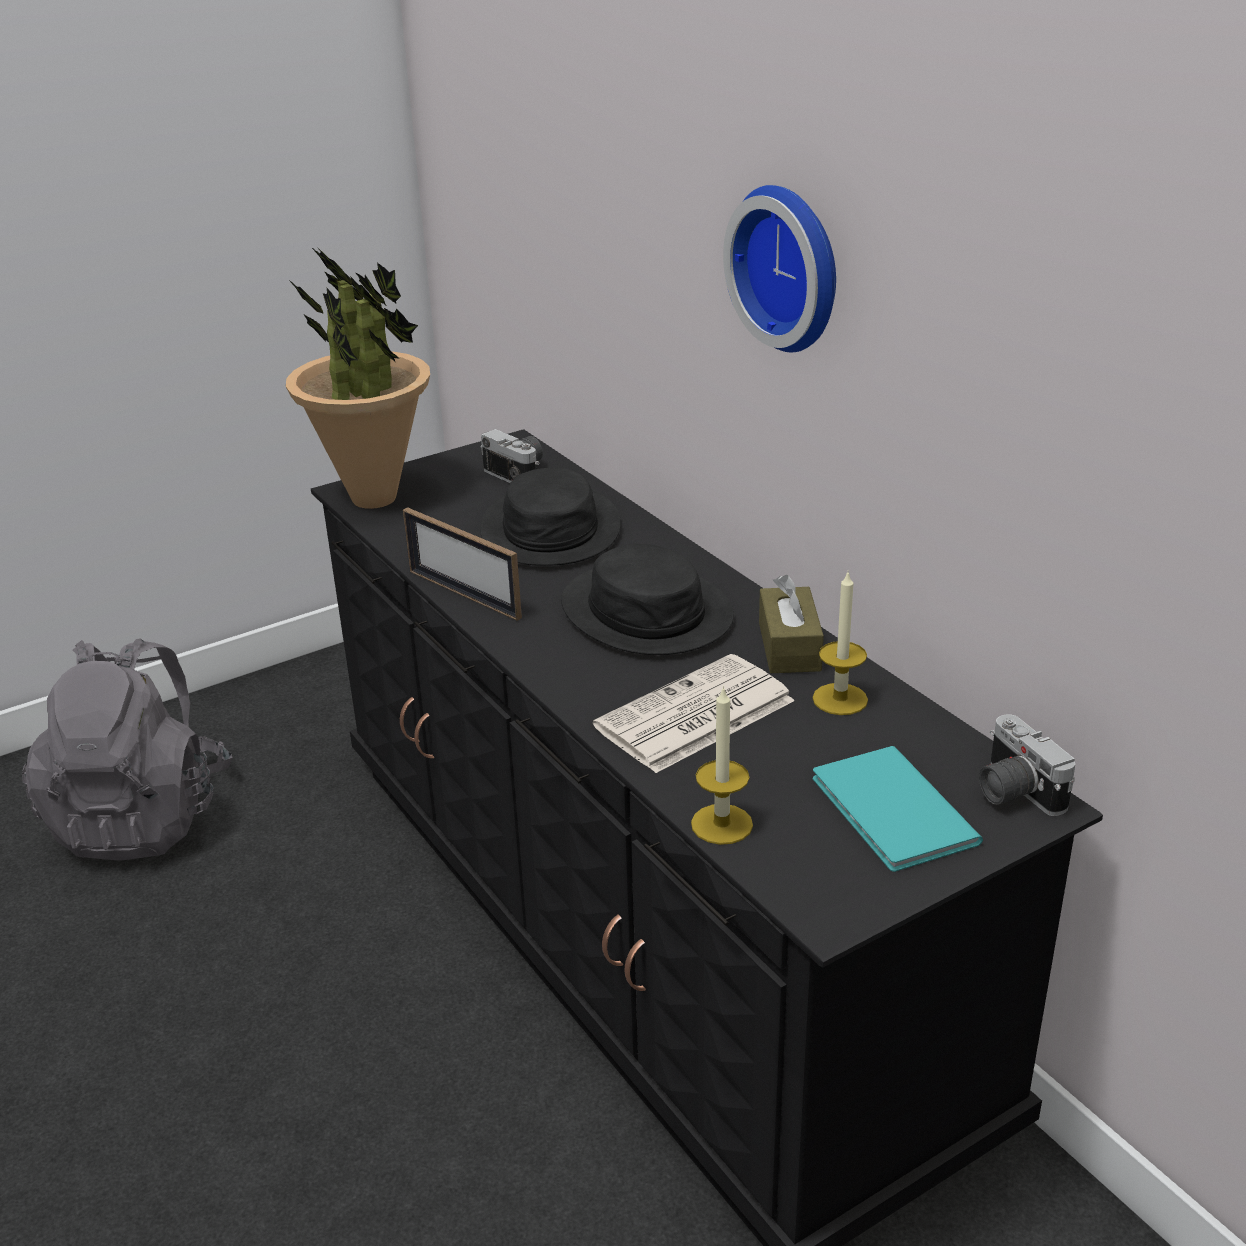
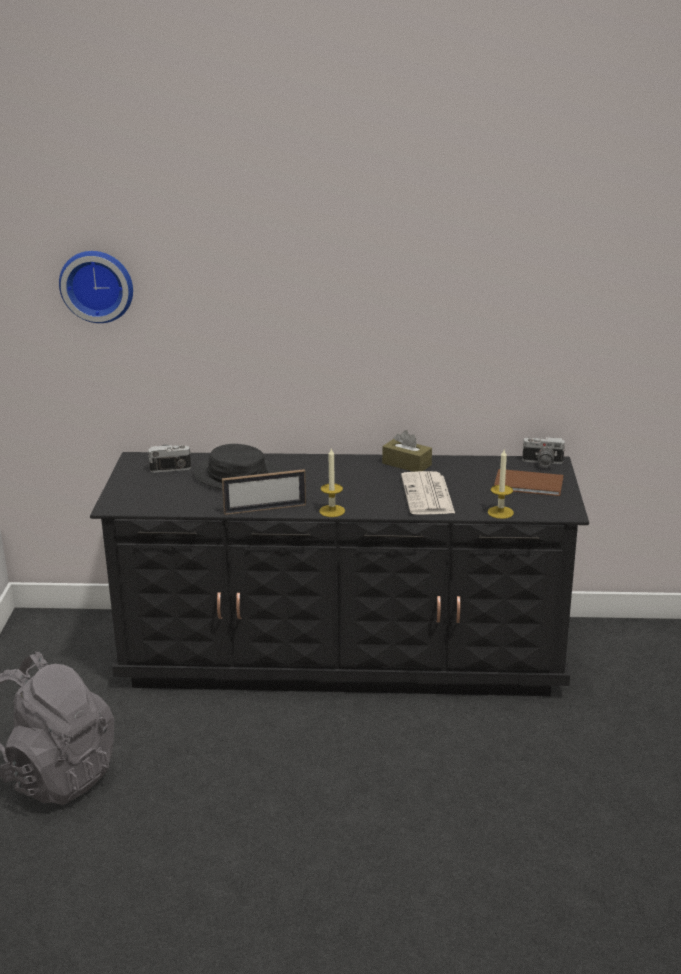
camera: 55 degrees left, 5 degrees down
potted plant [286,247,430,509] -> none
black hat [561,544,734,655] -> none
wall clock [723,185,836,352] -> wall clock moved to [59,251,133,323]
candle [812,573,868,715] -> candle moved to [319,449,345,517]
turquoise book [813,746,983,872] -> brown book [494,469,563,496]

